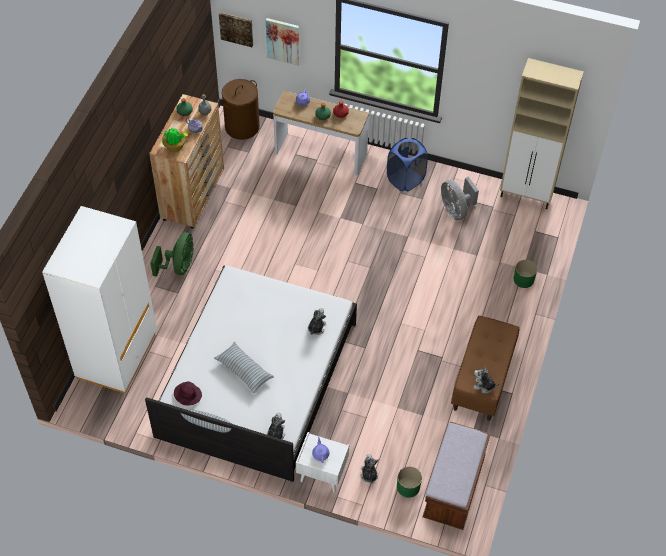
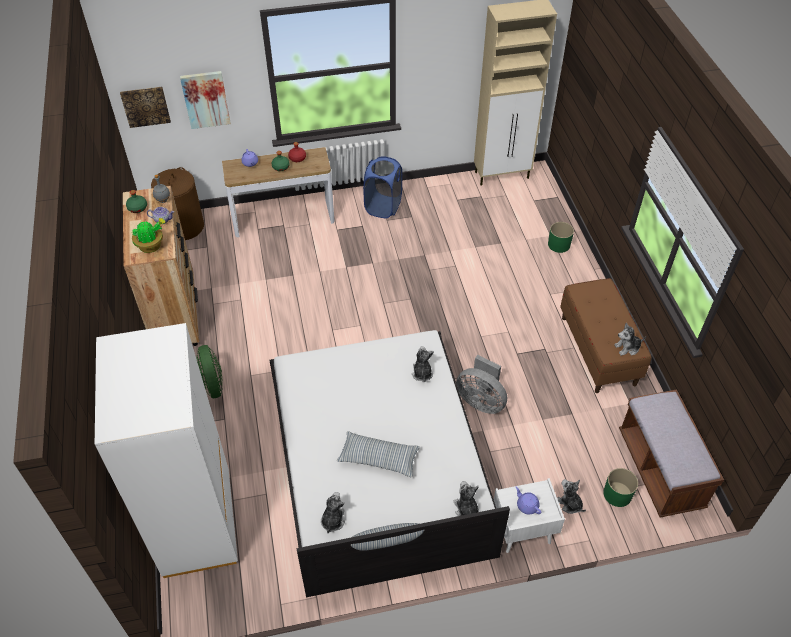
camera: 30 degrees left, 5 degrees down
purple hat [174,382,202,406] -> plush toy [321,492,345,533]
grey fan [441,176,479,220] -> grey fan moved to [456,355,507,414]

